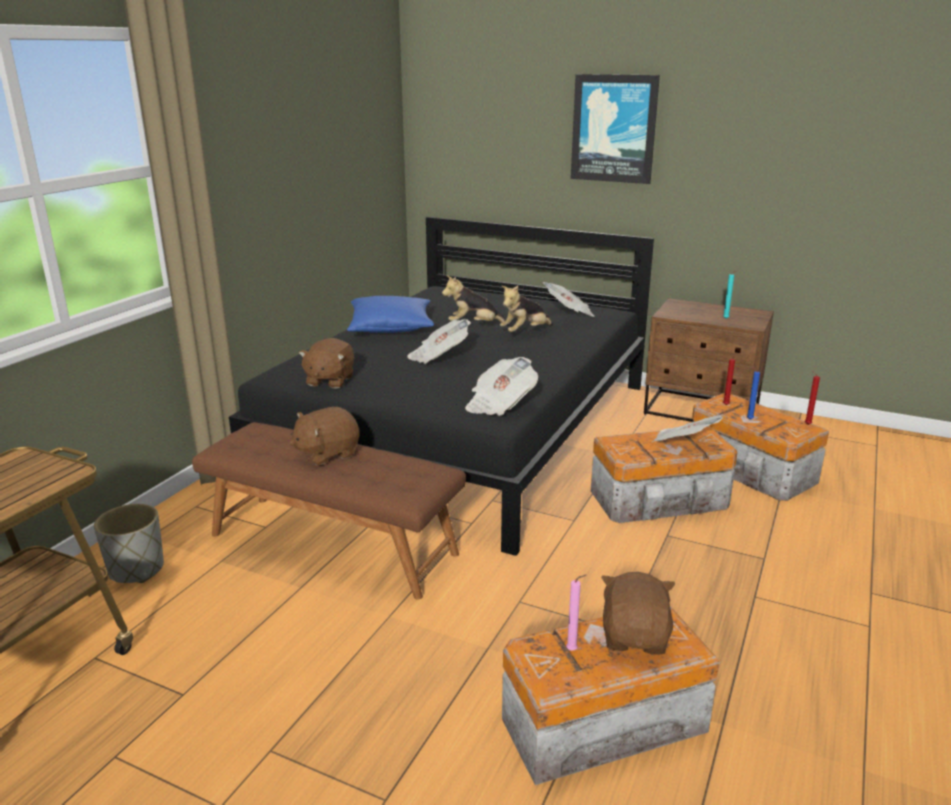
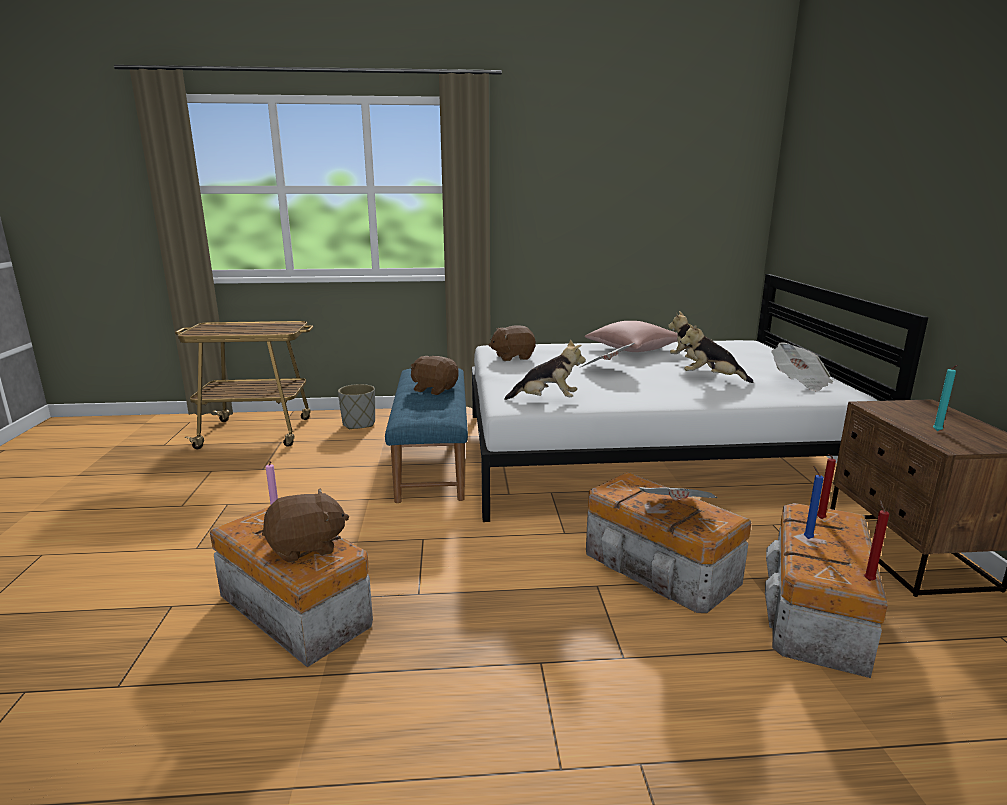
camera: 60 degrees right, 5 degrees down
brown bench [192,422,466,599] -> blue bench [385,368,468,503]
black bed [229,217,654,556] -> white bed [472,274,928,522]
blue pillow [347,296,434,333] -> pink pillow [585,321,678,352]
newspaper [465,357,538,416] -> plush toy [504,339,586,400]
picture [571,74,660,184] -> none

